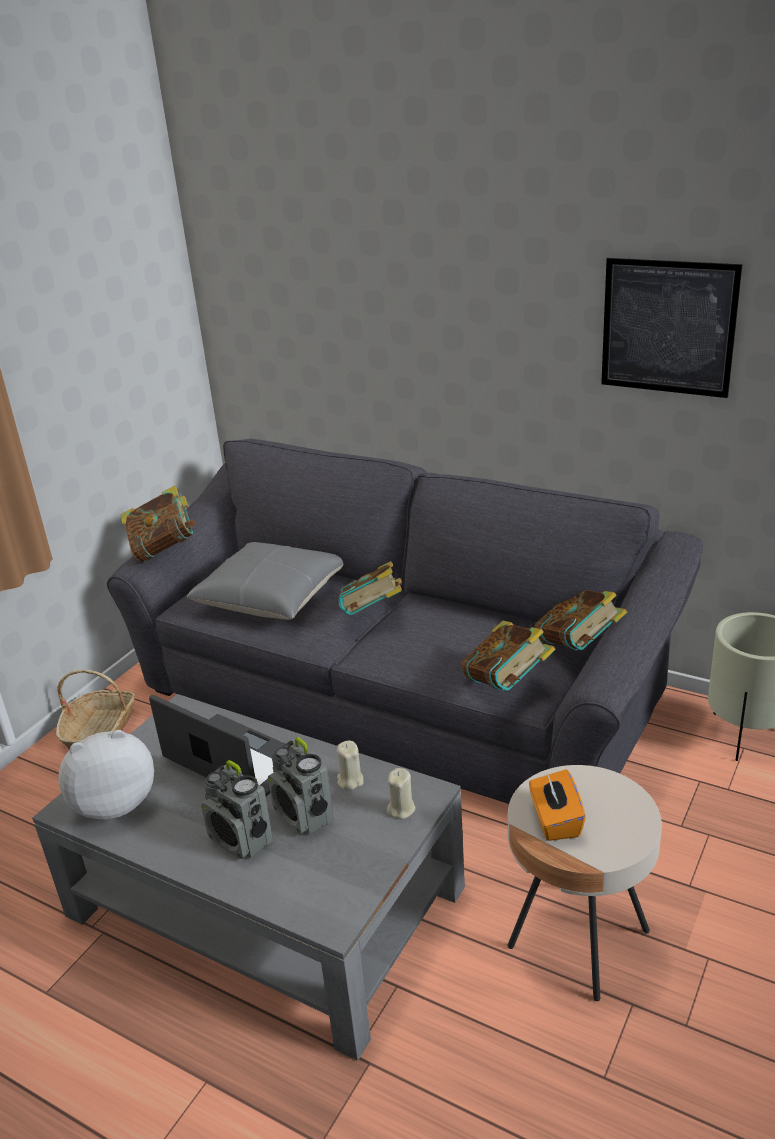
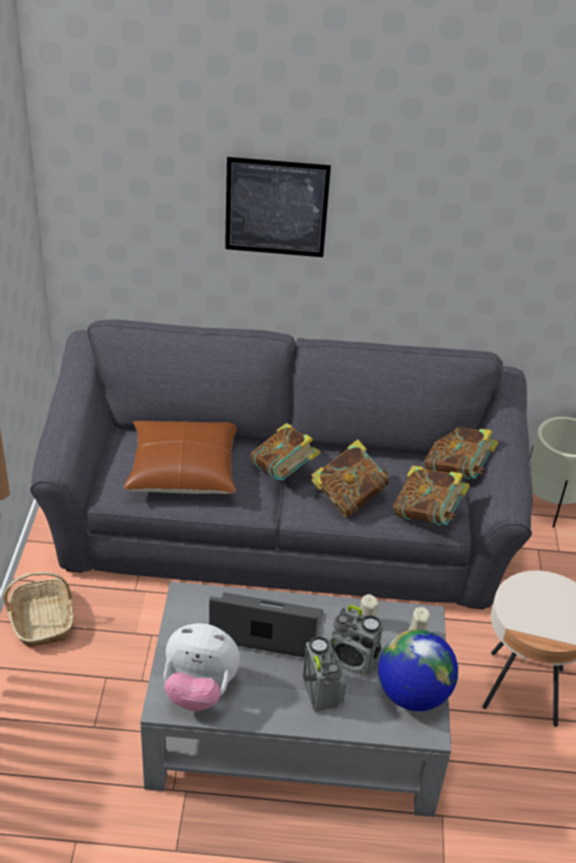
camera: 30 degrees left, 10 degrees up
plush toy [58,730,154,820] -> plush toy turned 120 degrees counterclockwise [164,623,240,711]
book [120,486,197,562] -> book moved to [311,439,389,517]
grey pillow [187,542,343,620] -> brown pillow [123,421,238,494]
radio [201,760,273,859] -> radio turned 120 degrees counterclockwise [303,636,346,712]
orange tissue box [529,769,586,841] -> none
picture [601,258,742,398] -> picture moved to [225,157,331,257]
none -> globe [378,630,458,711]

